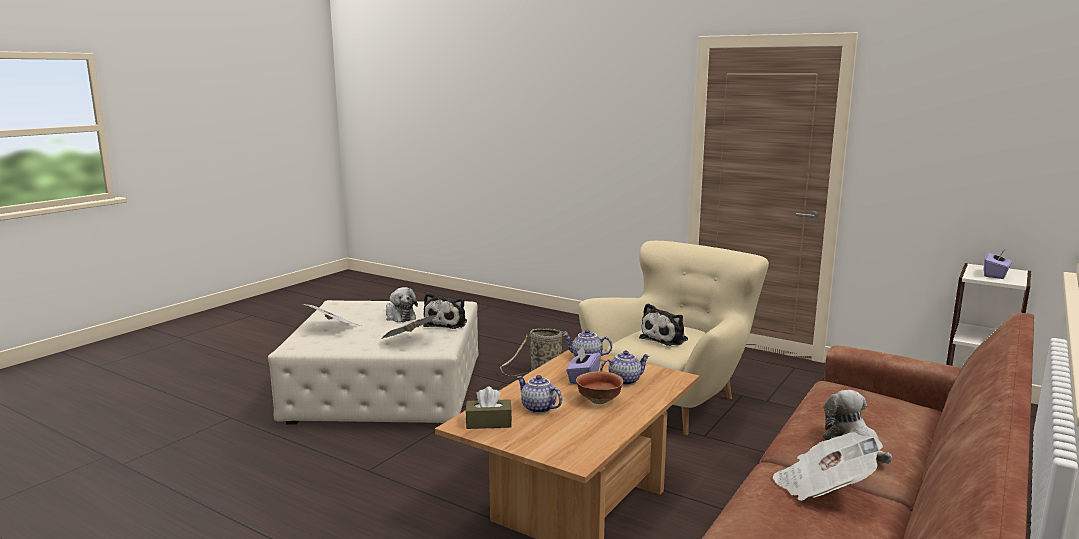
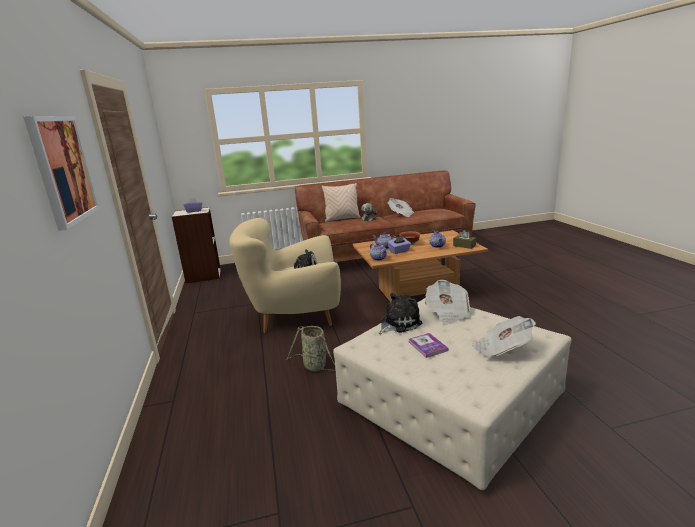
camera: 135 degrees left, 5 degrees up
plush toy [386,287,418,322] -> book [409,333,448,358]
none -> picture [23,116,100,231]
none -> beige pillow [322,183,361,222]

